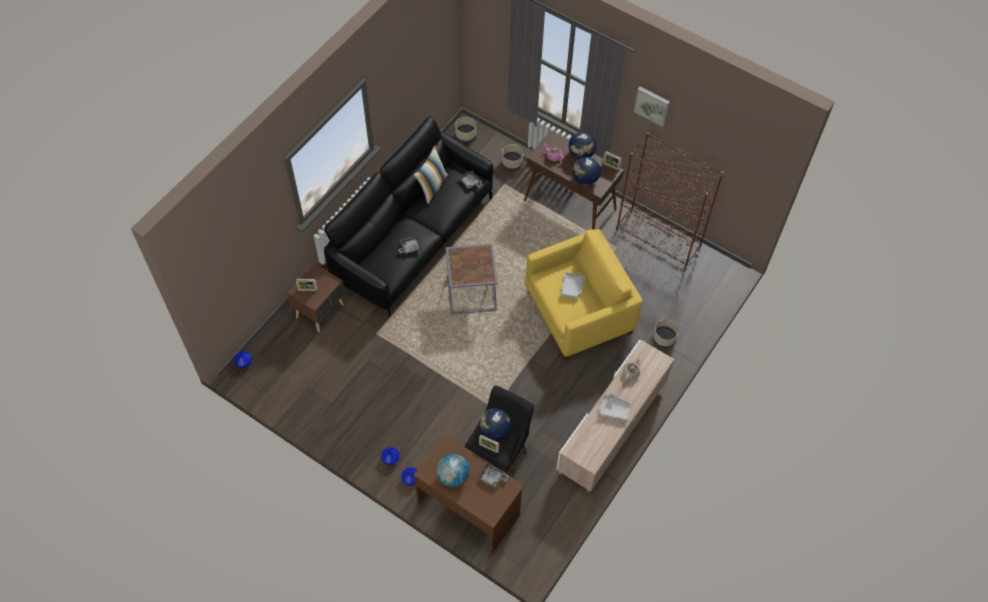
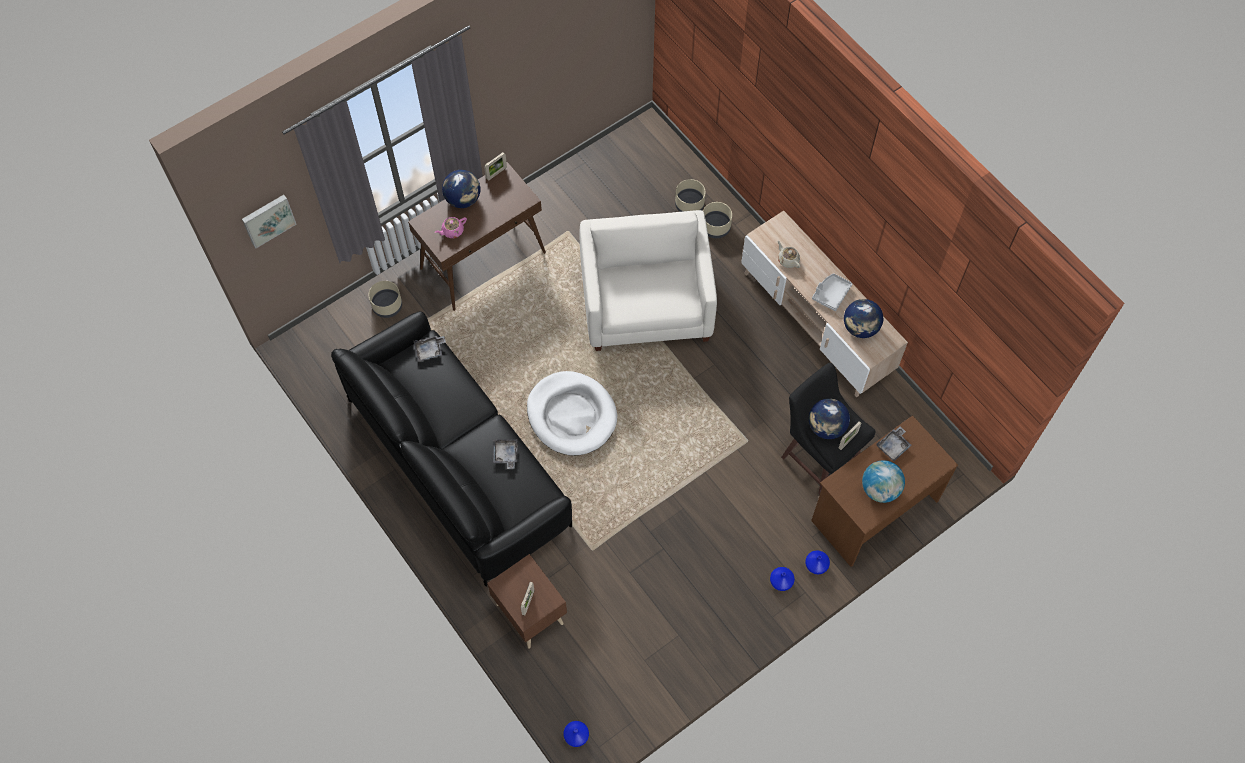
camera: 70 degrees left, 5 degrees up
pillow [414,145,448,204] -> none
grey side table [446,243,498,315] -> white dog bed [527,371,617,456]
beige planter [455,117,476,143] -> beige planter moved to [675,179,705,212]
yellow armchair [525,229,642,360] -> white armchair [579,210,717,351]
grey tray [561,272,585,299] -> none
globe [573,157,601,185] -> globe moved to [844,299,883,338]
brown bookcase [616,133,724,268] -> none
picture [634,87,670,127] -> picture moved to [242,195,297,248]

